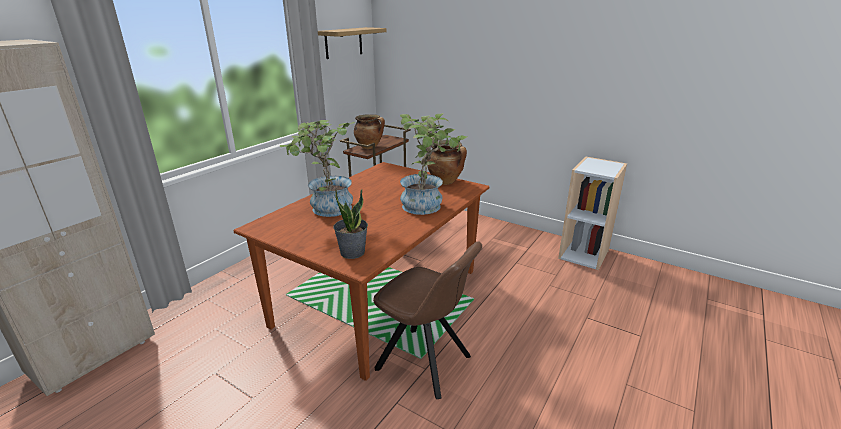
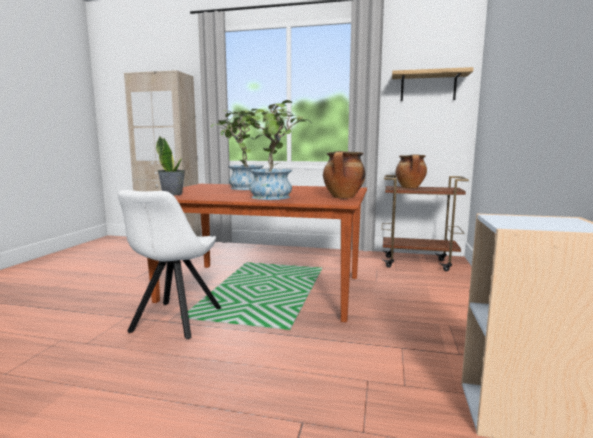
camera: 70 degrees right, 15 degrees down
brown chair [373,242,482,399] -> white chair [118,190,221,339]

